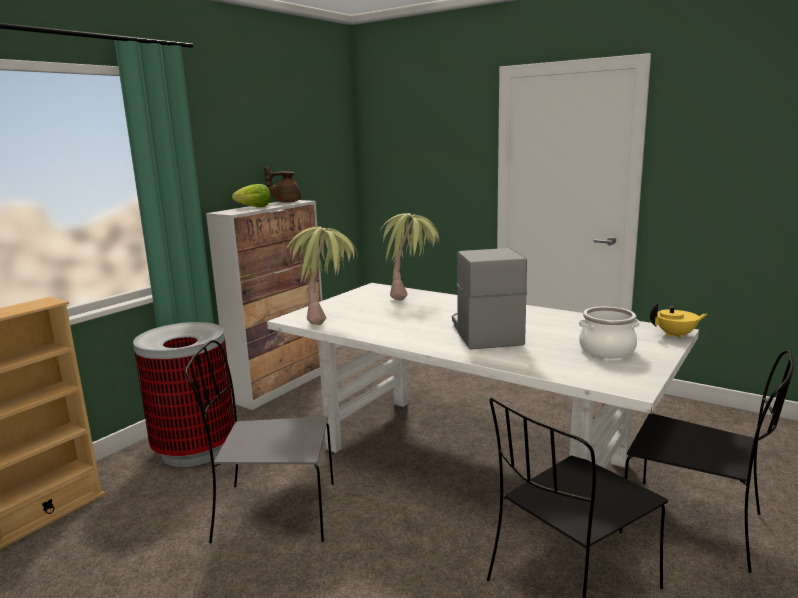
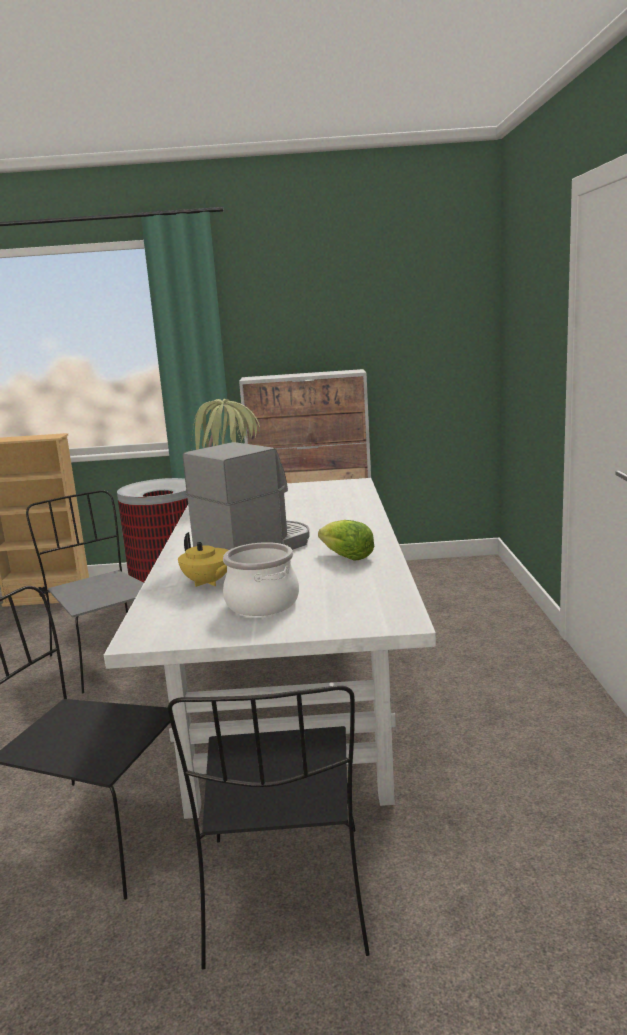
camera: 55 degrees right, 0 degrees up
lettuce [232,184,270,207] -> lettuce moved to [318,520,374,561]
brown teapot [264,166,301,203] -> none
potted plant [381,213,440,301] -> none
yellow teapot [650,303,707,339] -> yellow teapot moved to [178,532,229,587]

